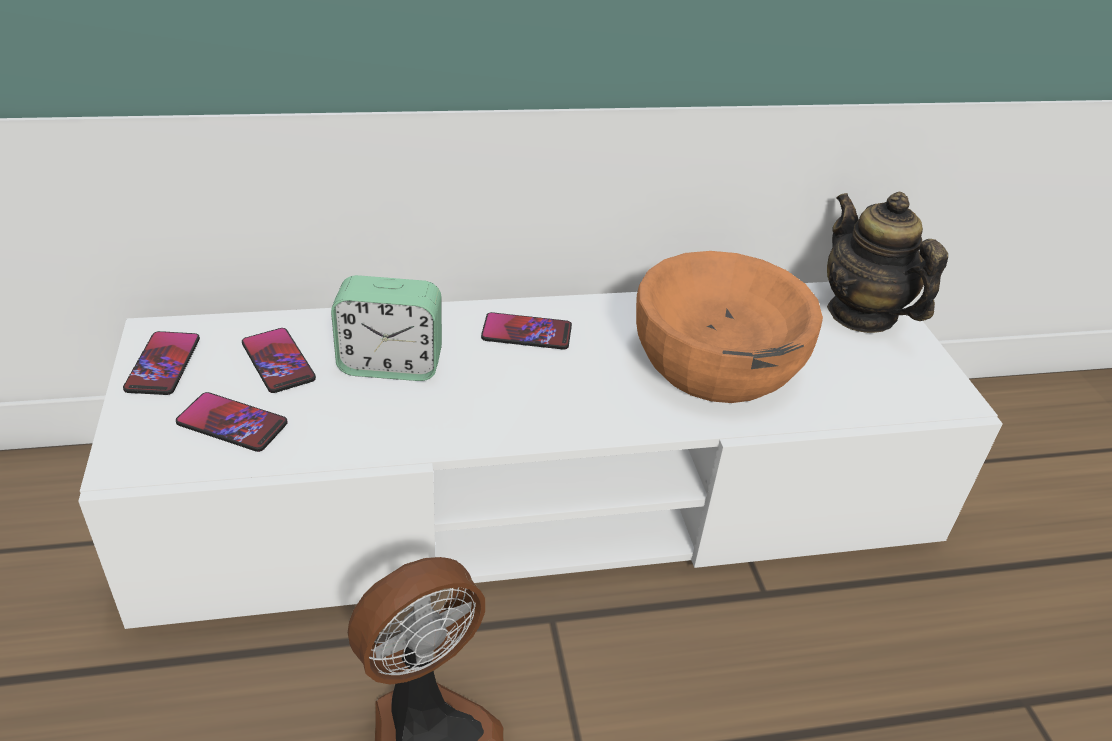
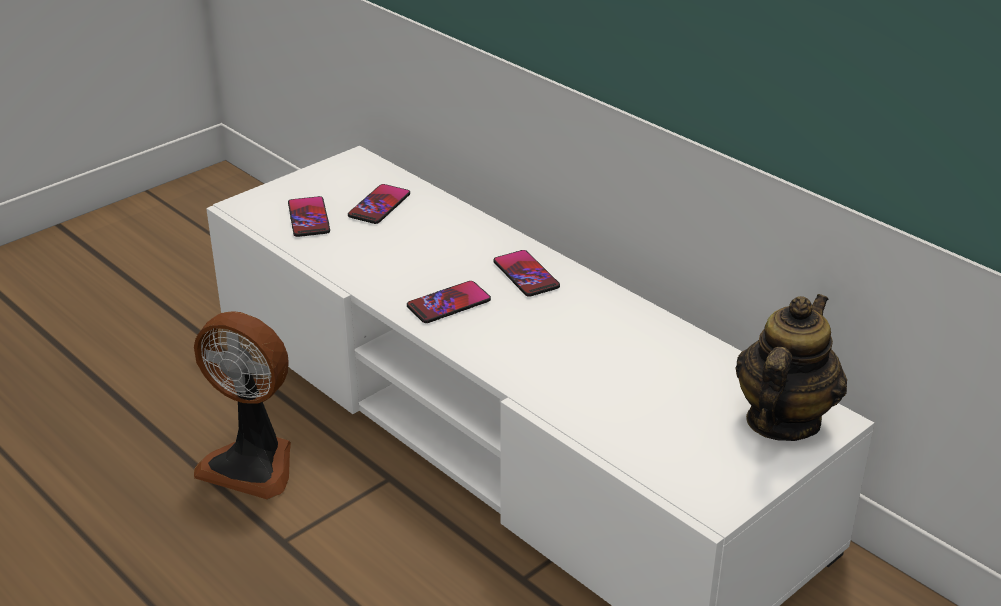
camera: 60 degrees right, 5 degrees down
phone [123,331,200,395] -> phone moved to [407,281,491,323]
alarm clock [331,275,442,381] -> none
orange bowl [636,251,823,403] -> none

